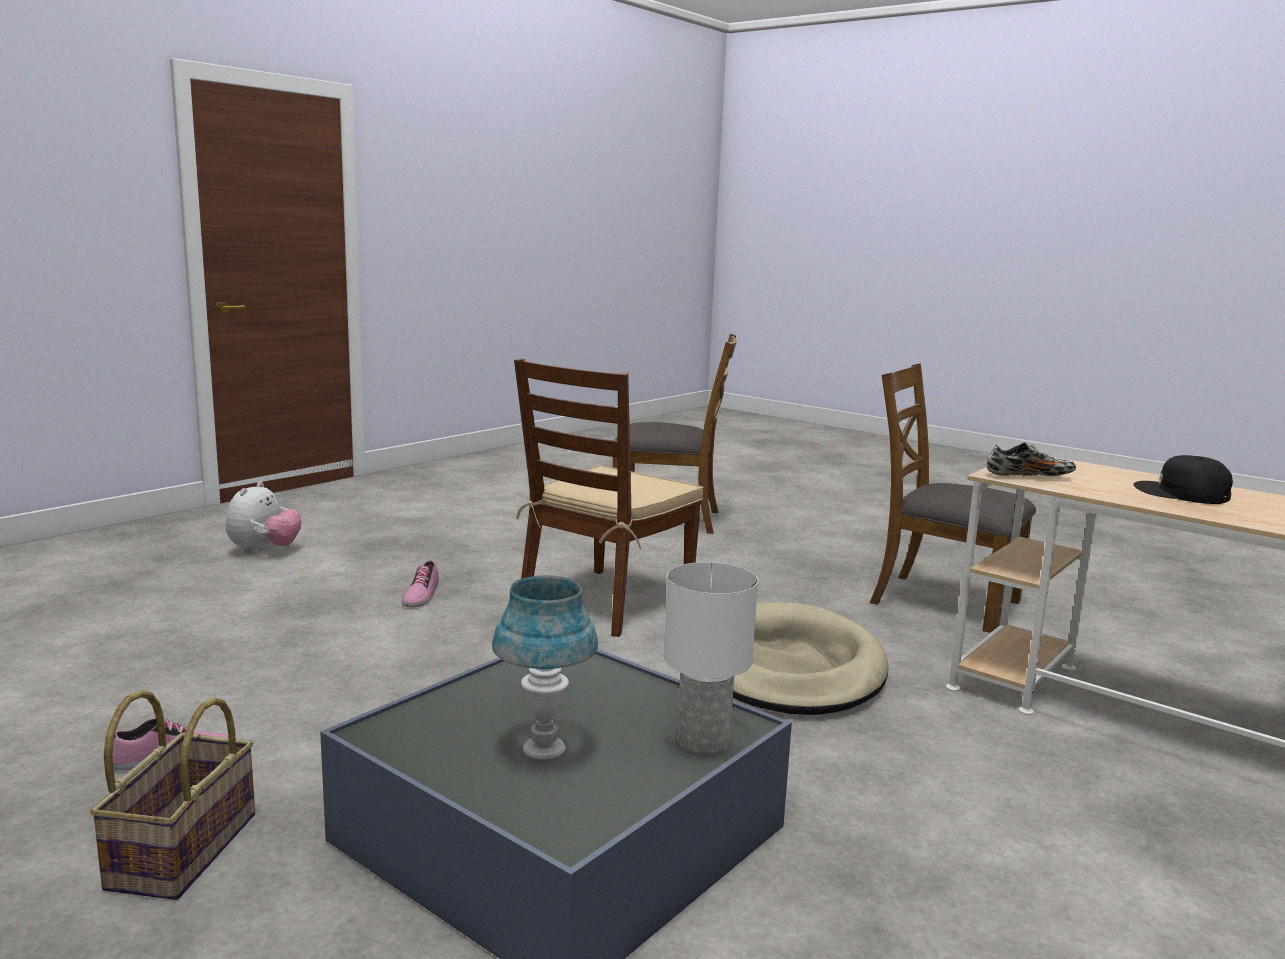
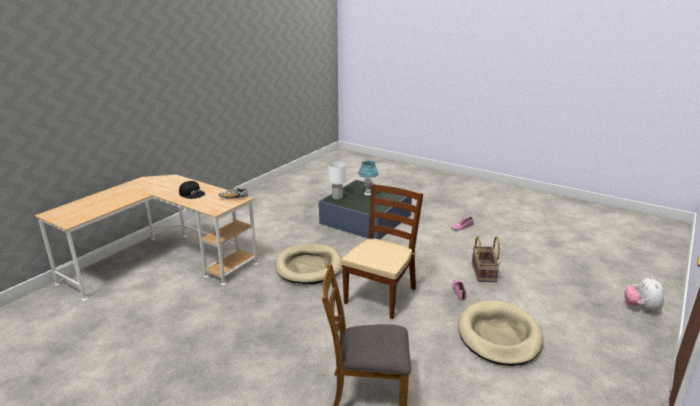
camera: 175 degrees right, 10 degrees up
basket [90,690,255,900] -> basket moved to [472,236,500,282]
plush toy [226,482,302,554] -> plush toy moved to [624,276,664,313]
brown chair [870,363,1036,633] -> none
none -> beige dog bed [458,301,543,366]

